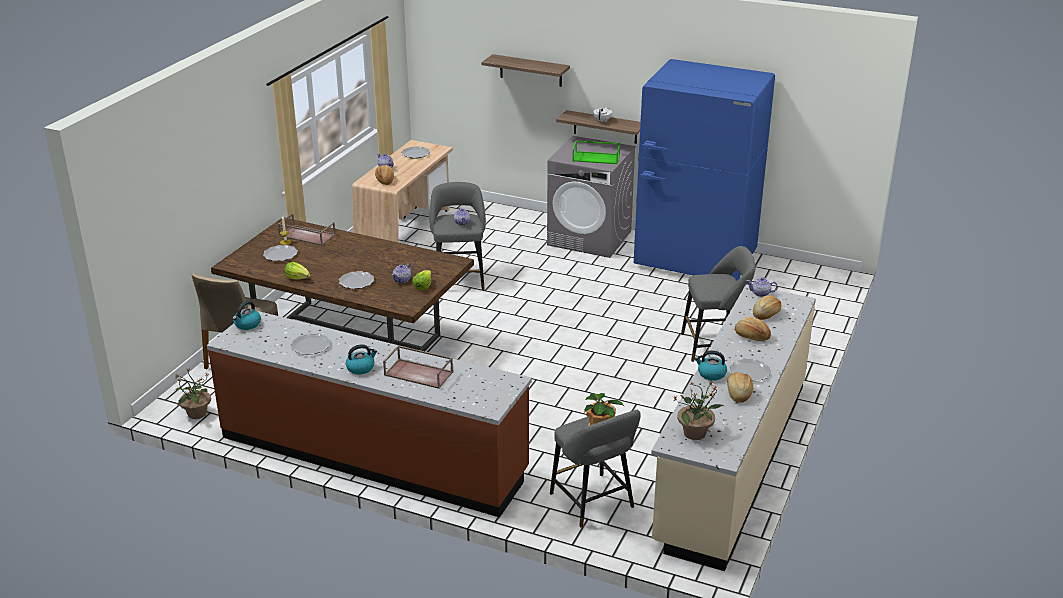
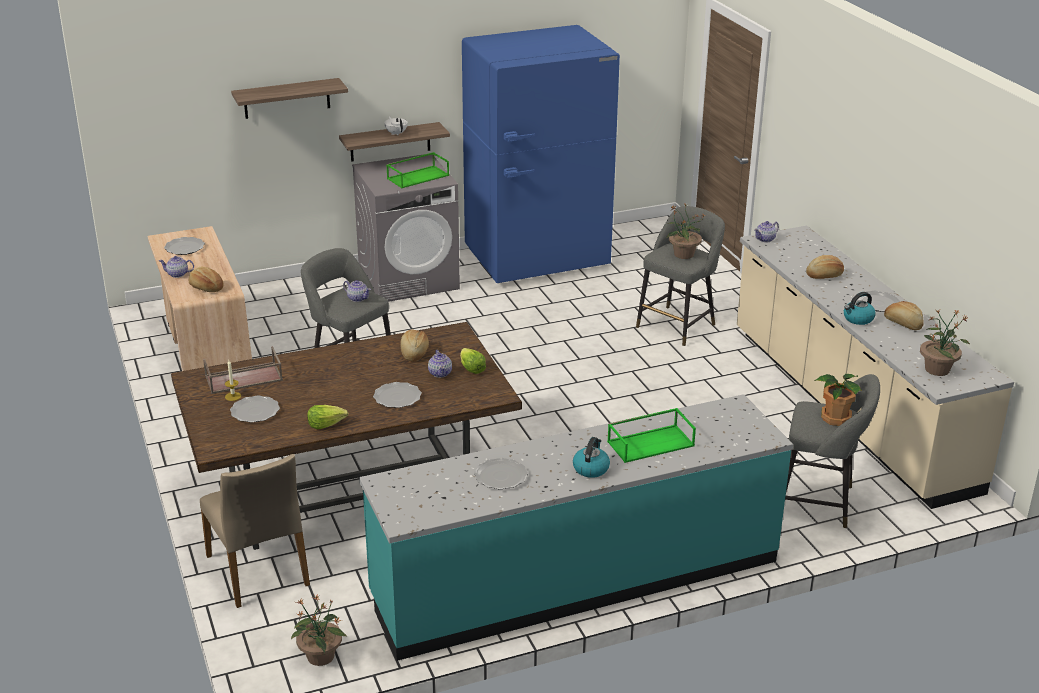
camera: 45 degrees left, 0 degrees up
brown counter [207,311,532,517] -> turquoise counter [359,394,793,661]
kettle [233,301,261,330] -> none
brown tray [383,345,453,389] -> green tray [607,408,696,463]
bread [753,295,781,320] -> bread moved to [401,330,429,361]
none -> potted plant [667,202,705,259]

